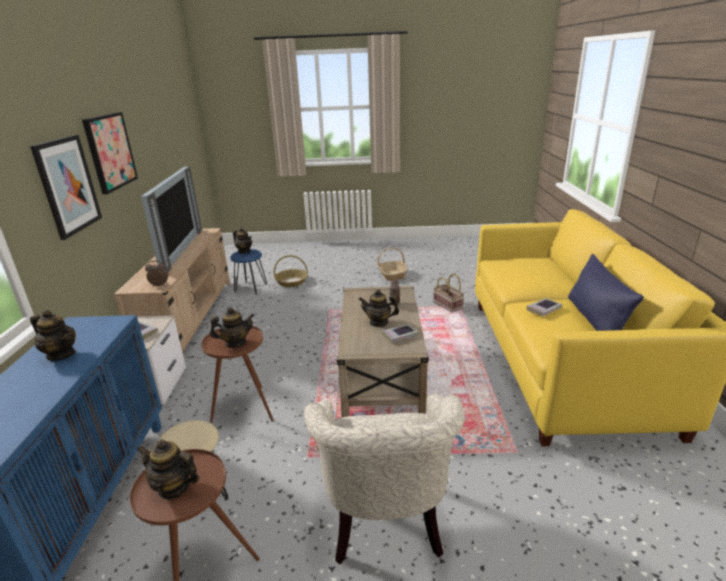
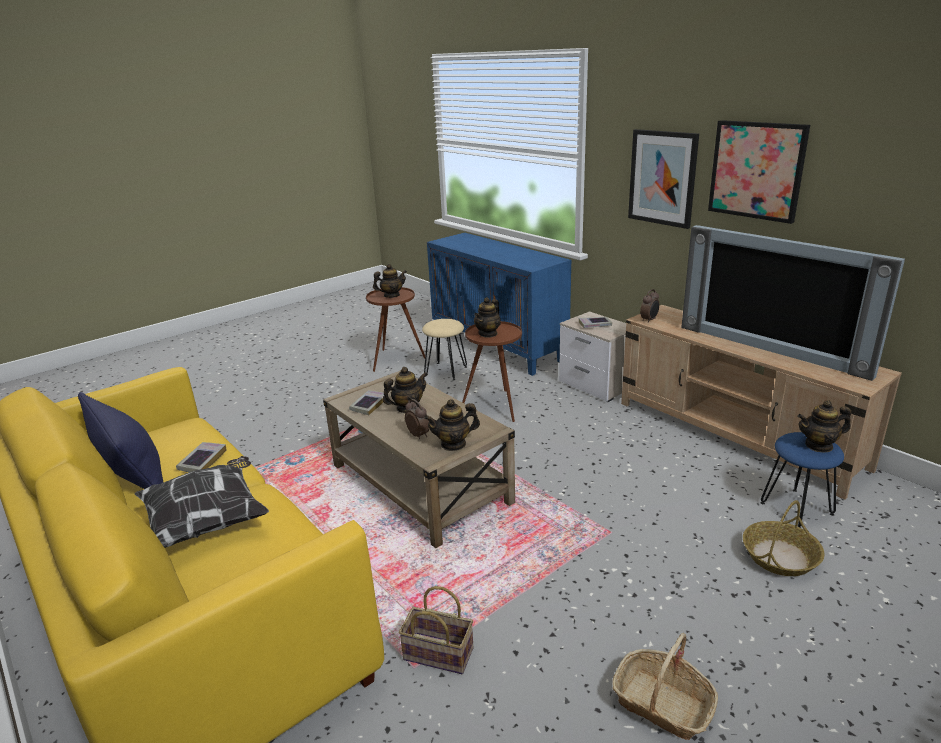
camera: 140 degrees right, 0 degrees up
teapot [30,310,76,361] -> teapot moved to [424,399,480,451]
beige armchair [304,393,465,565] -> none
none -> pillow [135,456,269,548]

